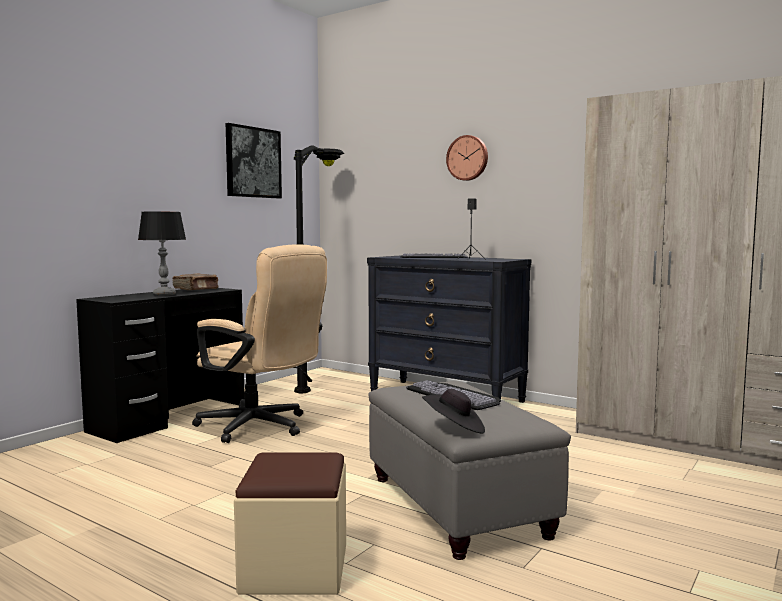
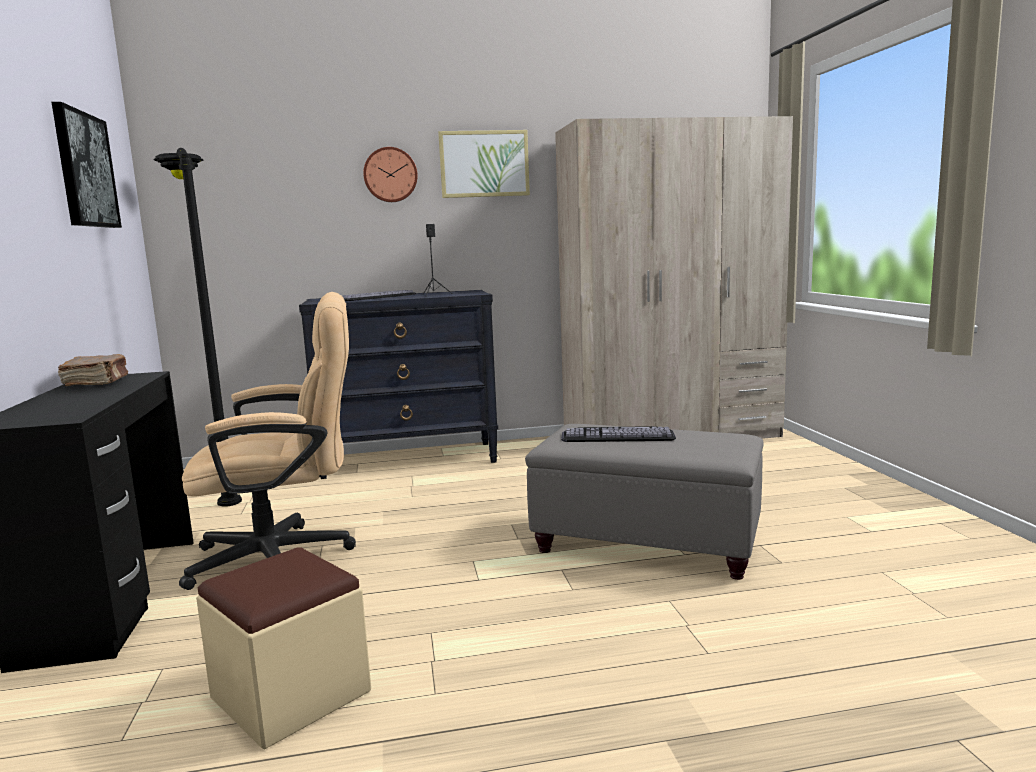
camera: 45 degrees left, 5 degrees up
table lamp [138,211,186,296] -> none
beige ottoman [234,452,346,595] -> beige ottoman moved to [196,548,371,749]
black hat [422,389,485,434] -> none
none -> picture [438,130,530,198]

